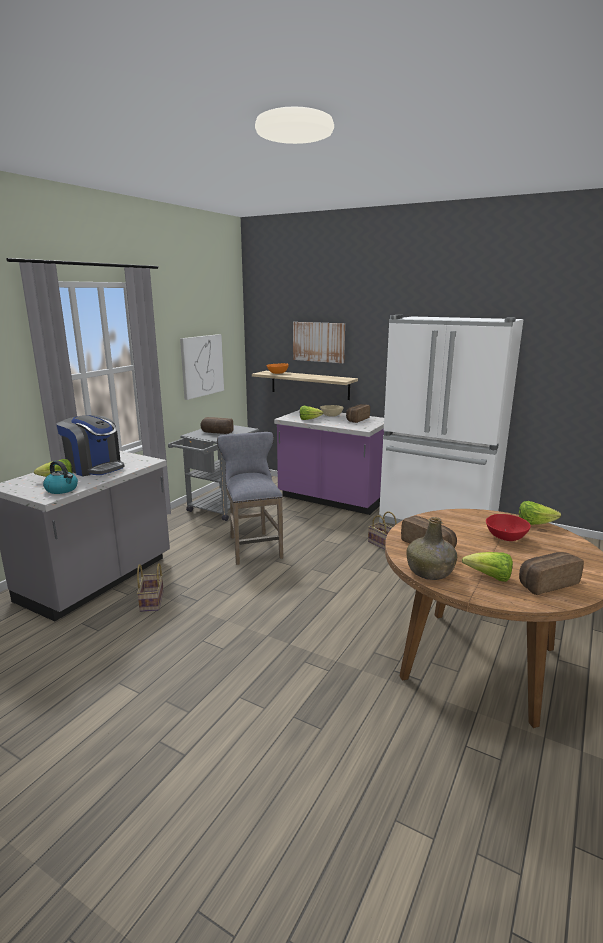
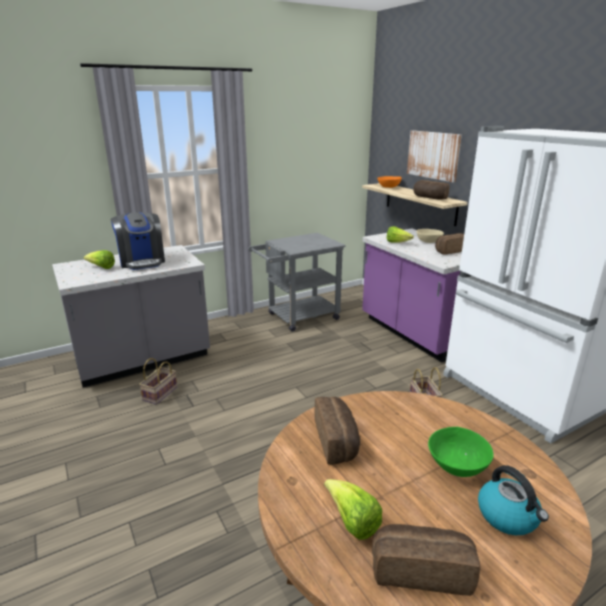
camera: 30 degrees right, 5 degrees up
kettle [43,460,78,494] -> kettle moved to [478,465,549,535]
picture [180,334,224,400] -> none
bread [201,417,234,434] -> bread moved to [413,180,449,200]
grey stool [217,432,283,565] -> none
green bottle [406,517,457,580] -> none
red bowl [486,514,531,541] -> green bowl [428,427,494,477]
lettuce [519,501,561,525] -> none

